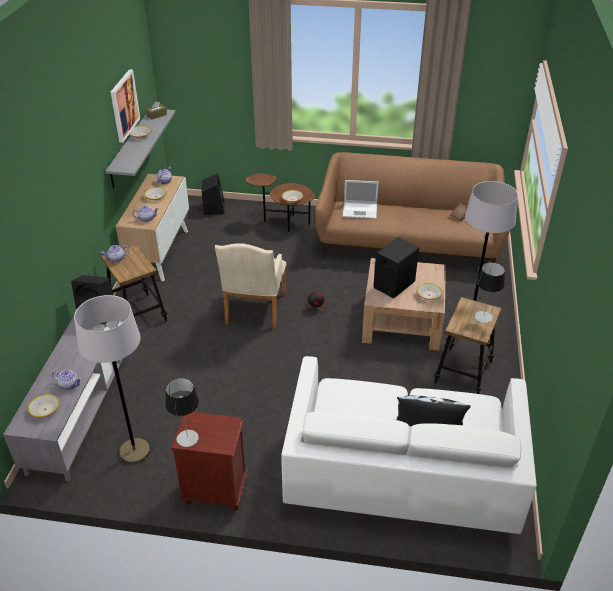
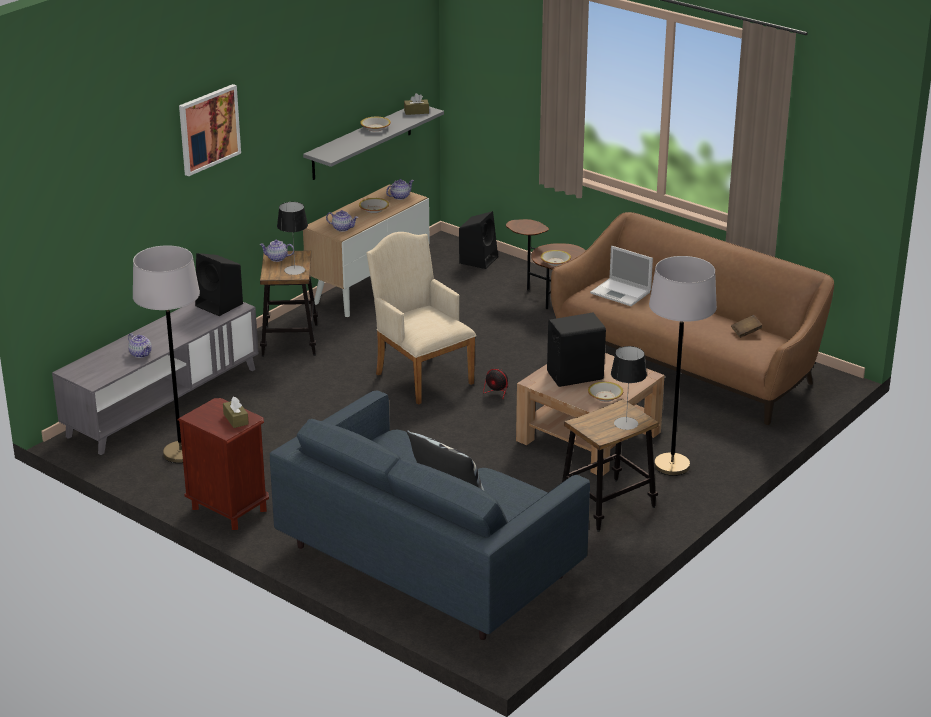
camera: 30 degrees right, 10 degrees down
bowl [27,394,60,418] -> none
picture [111,69,140,143] -> picture moved to [179,84,241,176]
table lamp [165,378,199,447] -> table lamp moved to [277,202,308,275]
beige armchair [215,243,287,330] -> beige armchair turned 105 degrees clockwise [366,232,476,405]
white sofa [281,356,537,534] -> blue sofa [270,390,590,640]
none -> brown tissue box [223,397,249,428]

